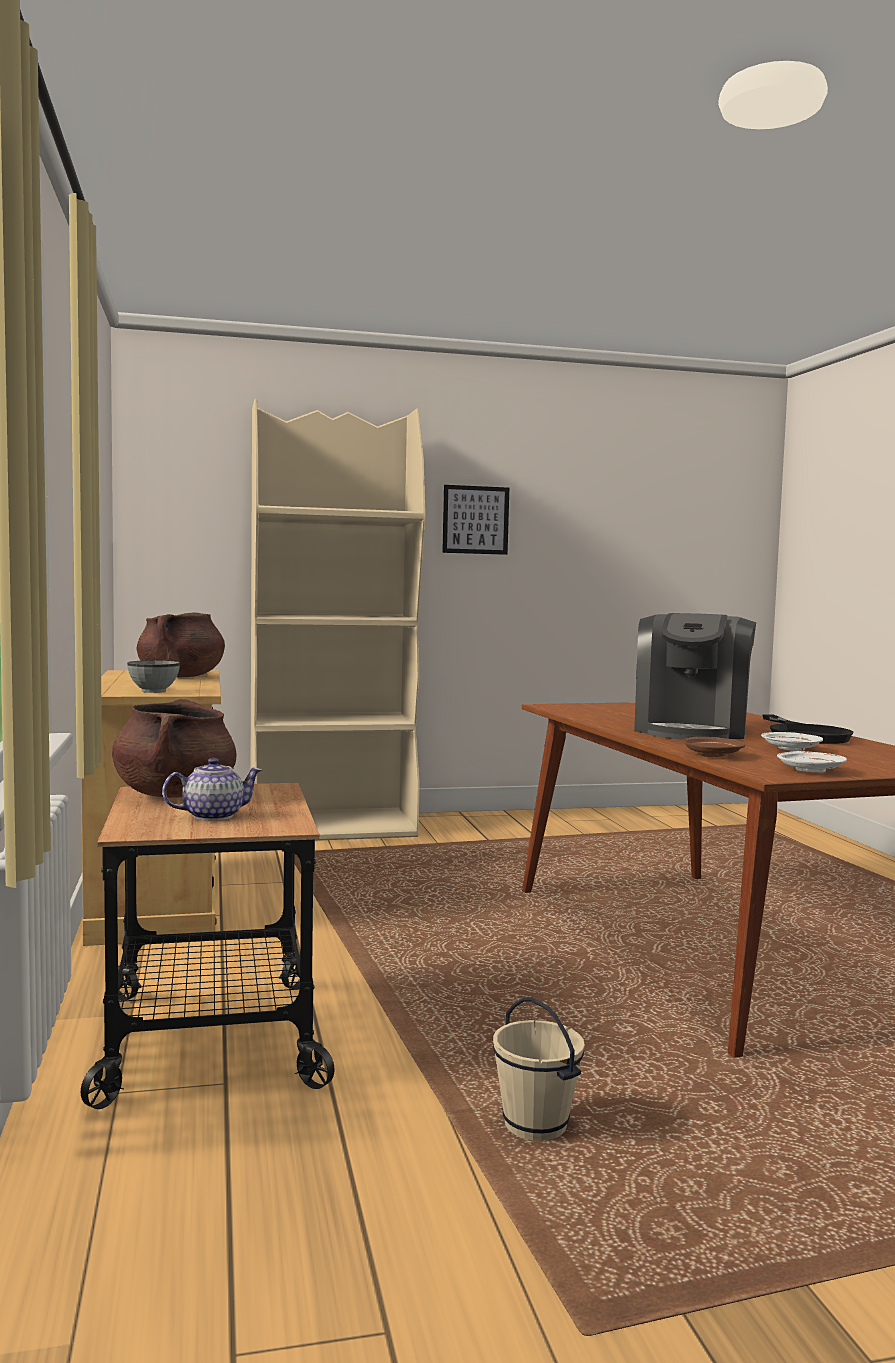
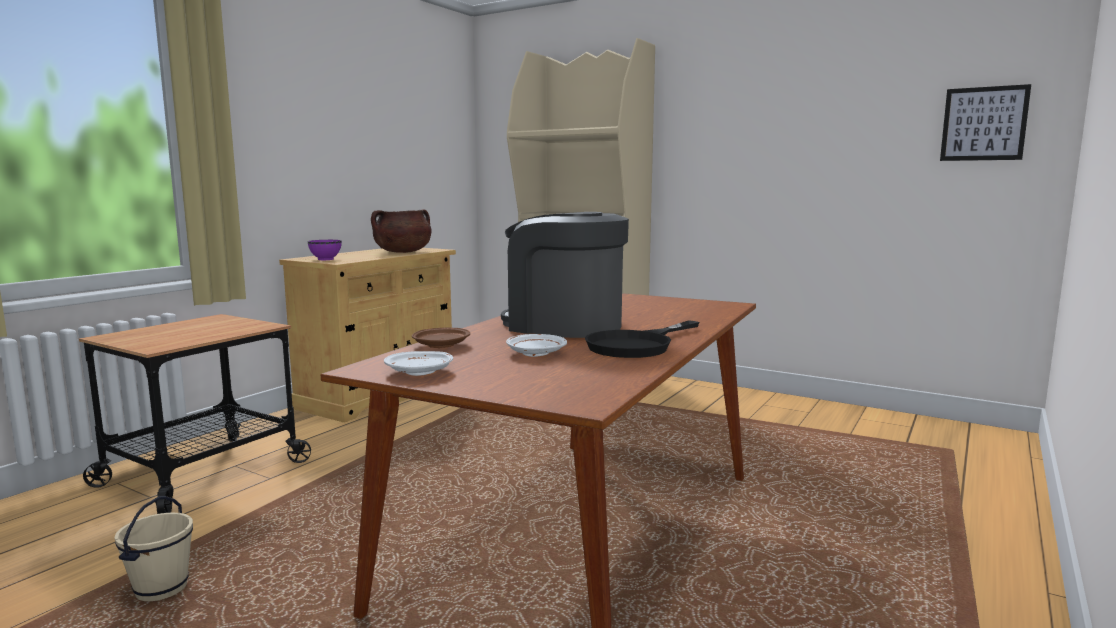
camera: 45 degrees right, 5 degrees up
brown cooking pot [112,699,237,798] -> none
grey bowl [127,660,180,693] -> purple bowl [308,240,342,260]
teapot [162,758,262,821] -> none
picture [442,485,509,555] -> picture moved to [940,84,1031,161]
coffee machine [634,613,756,740] -> coffee machine turned 60 degrees clockwise [501,212,629,338]

